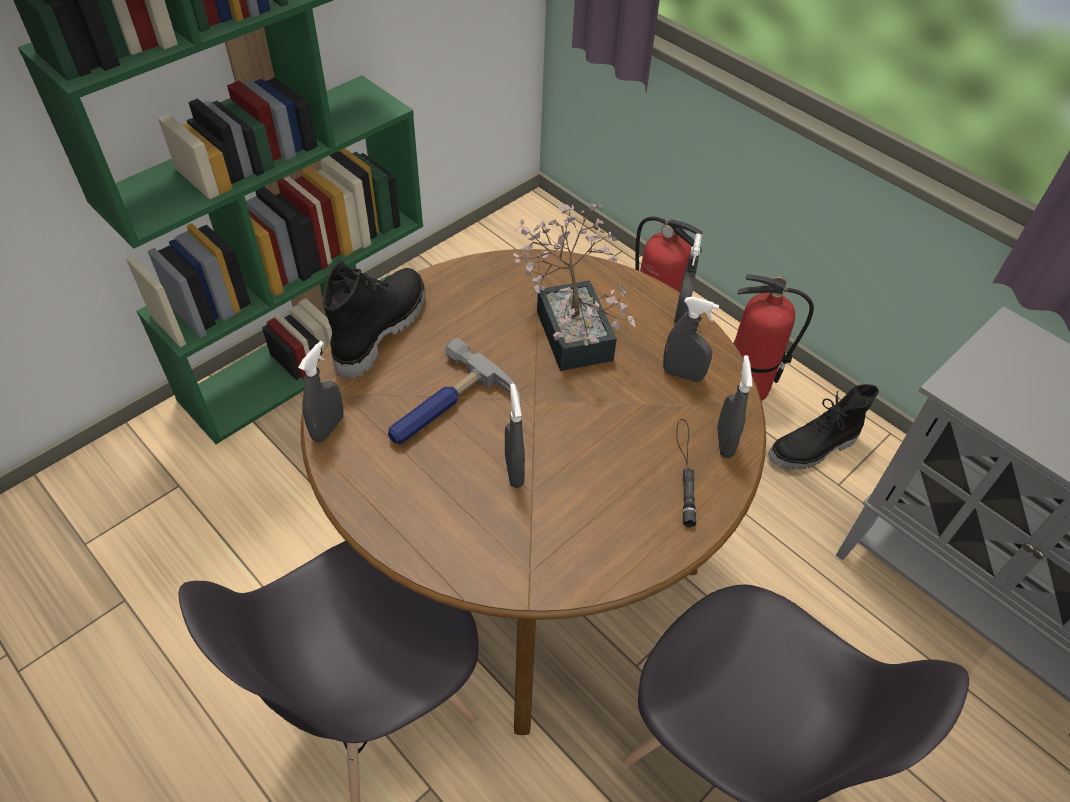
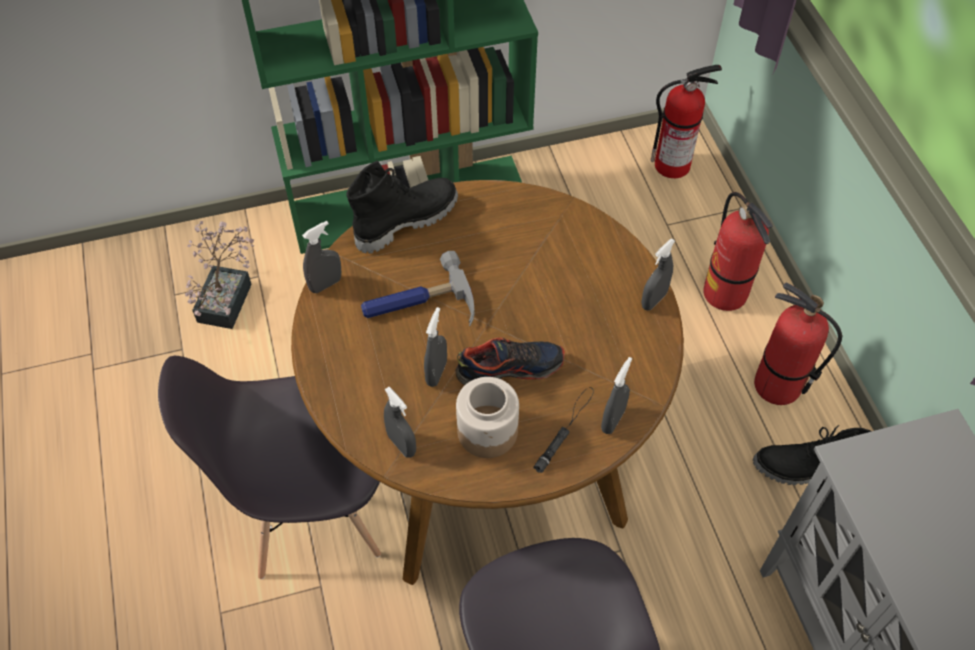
camera: 30 degrees right, 5 degrees up
potted plant [513,203,636,371] -> potted plant moved to [185,221,254,329]
grey spray bottle [663,297,719,382] -> grey spray bottle moved to [384,387,416,458]
none -> shoe [456,337,565,385]
none -> jar [456,377,519,458]
none -> fire extinguisher [651,65,722,178]

